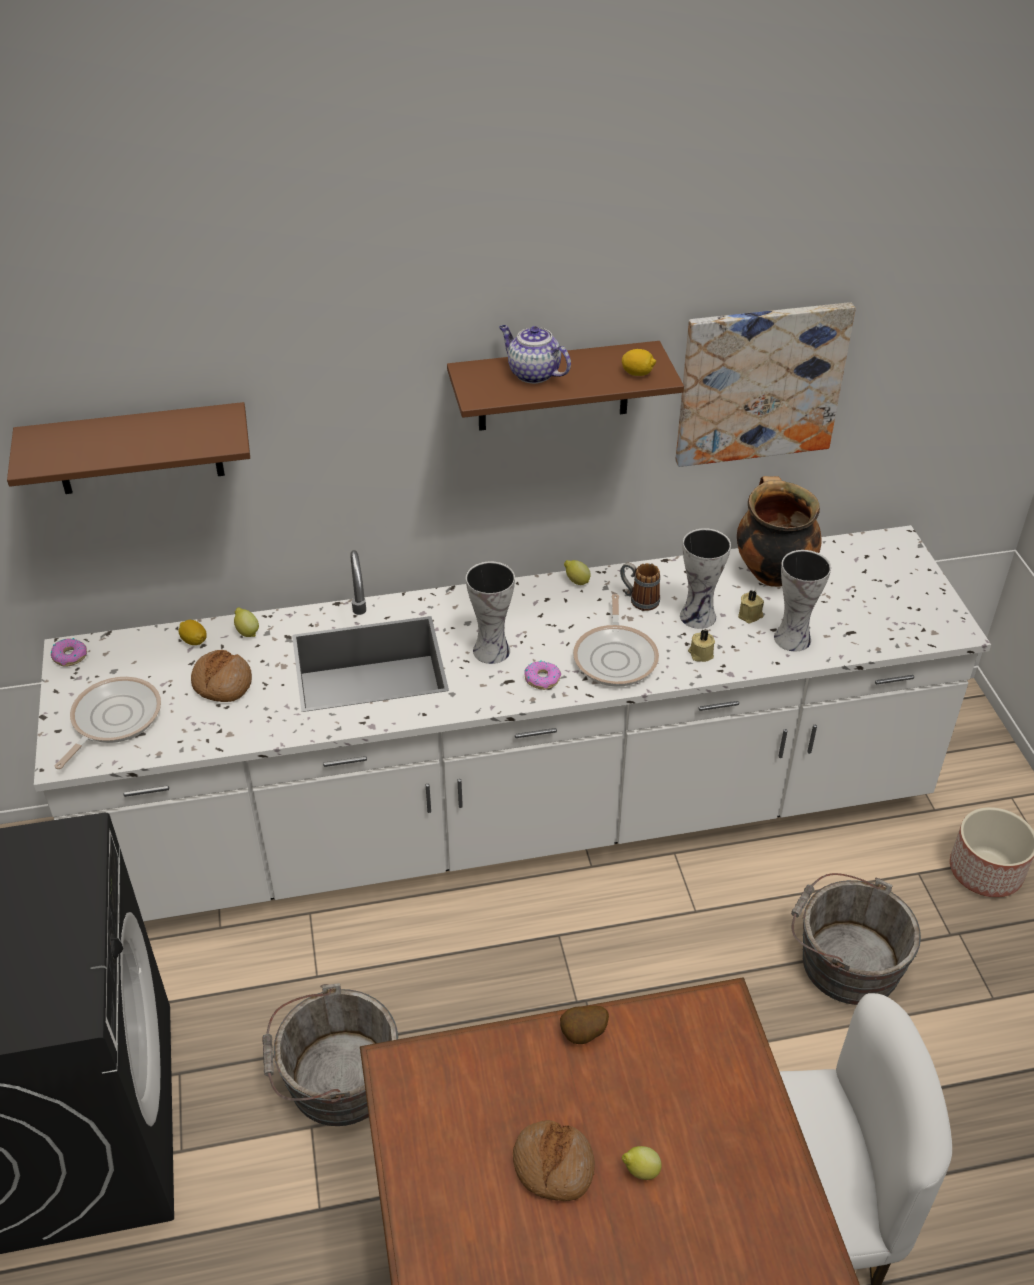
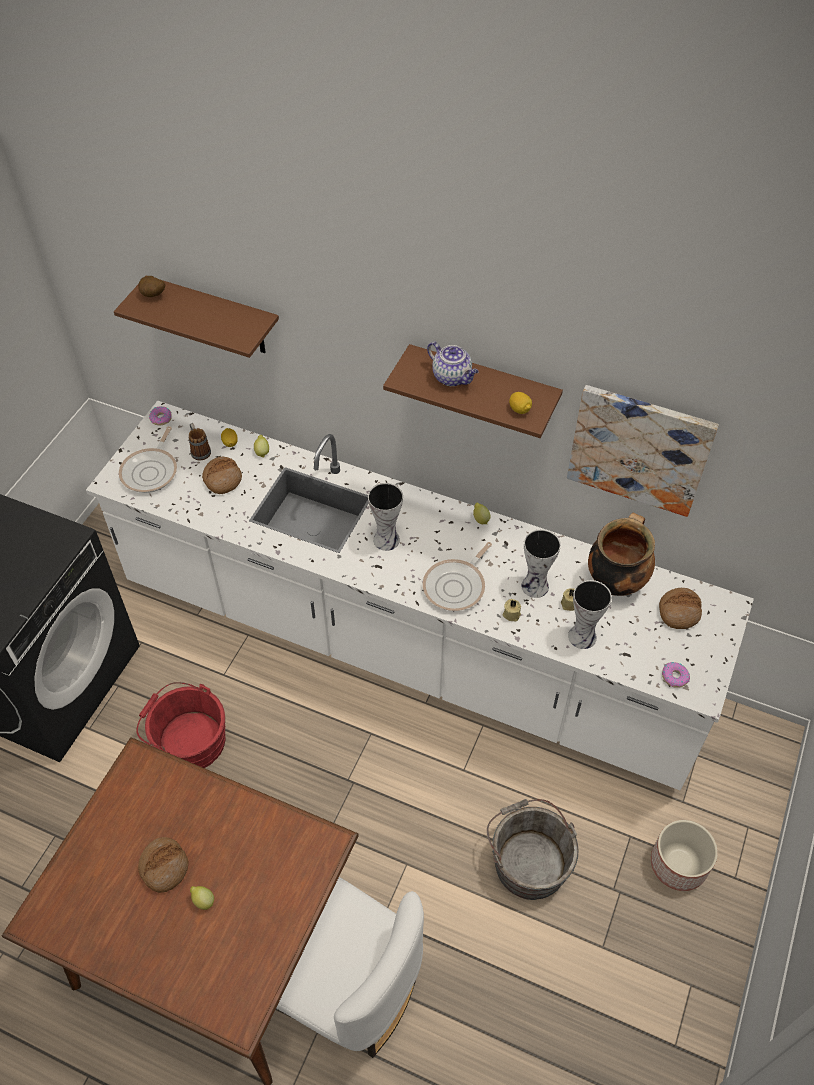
camera: 35 degrees right, 10 degrees up
frying pan [55,677,161,769] -> frying pan turned 135 degrees clockwise [119,426,177,493]
grey bucket [262,983,399,1126] -> red bucket [136,682,226,768]
teapot [499,325,571,384] -> teapot turned 150 degrees clockwise [427,341,479,386]
donut [524,660,561,690] -> donut moved to [662,662,690,688]
potato [560,1006,609,1044] -> potato moved to [138,276,165,297]
mug [620,563,660,611] -> mug moved to [189,423,211,460]
none -> bread [659,588,702,629]

